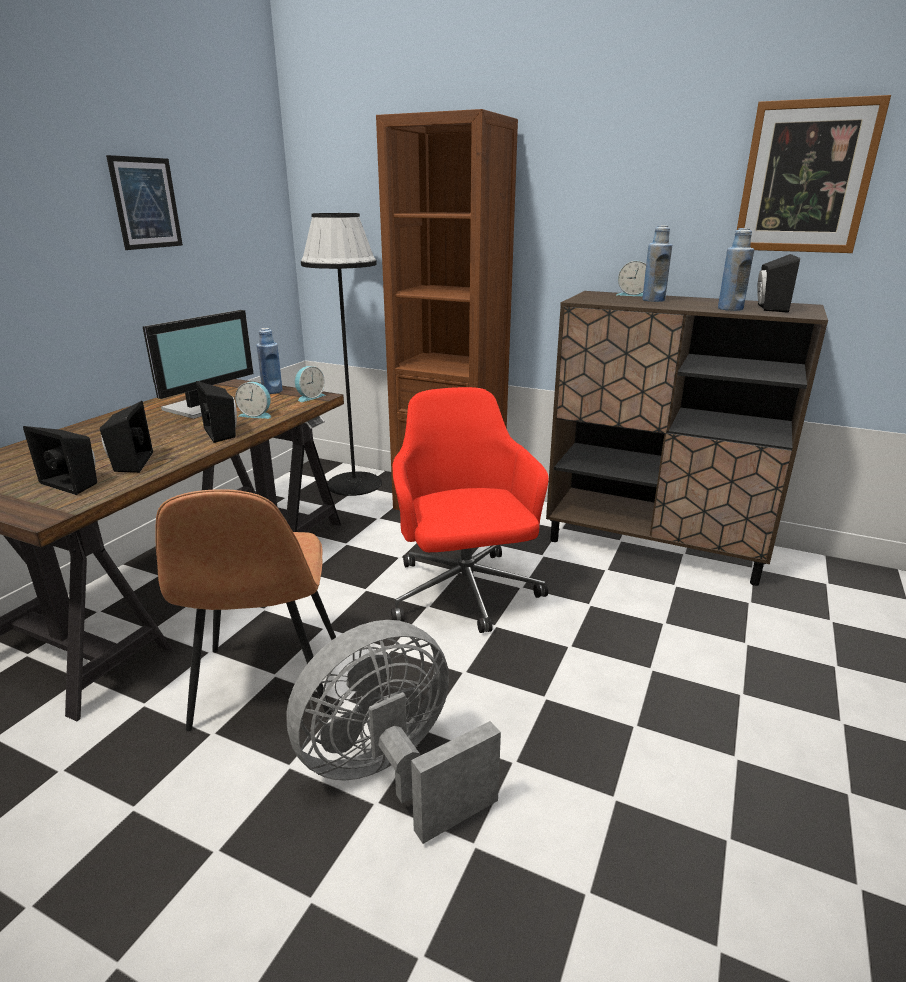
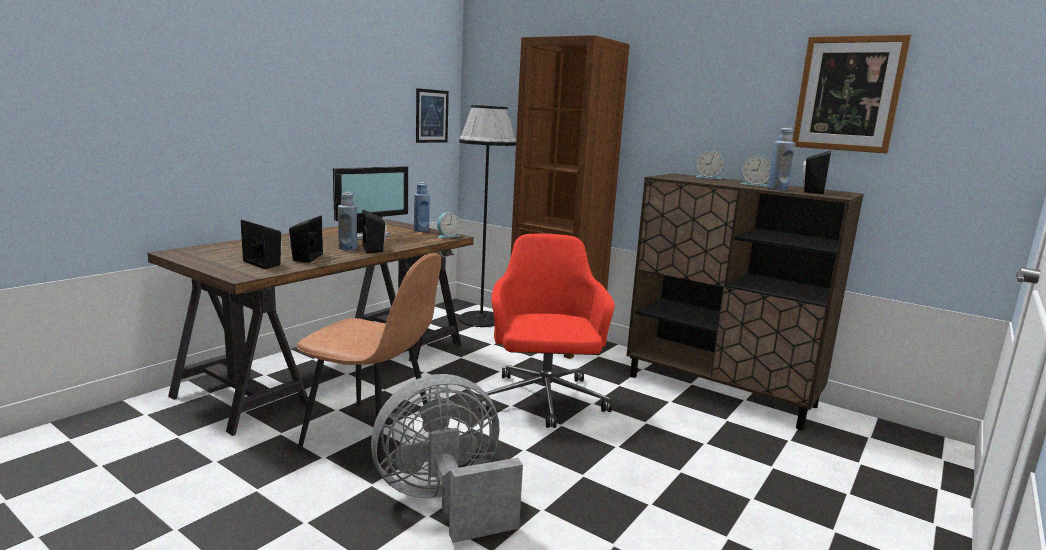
camera: 10 degrees right, 10 degrees down
picture [106,155,183,250] -> picture moved to [416,88,449,143]
brown chair [156,489,336,731] -> brown chair turned 75 degrees counterclockwise [297,253,441,468]
alarm clock [235,382,271,419] -> alarm clock moved to [741,156,771,187]
blue bottle [642,225,672,302] -> blue bottle moved to [338,192,357,250]

